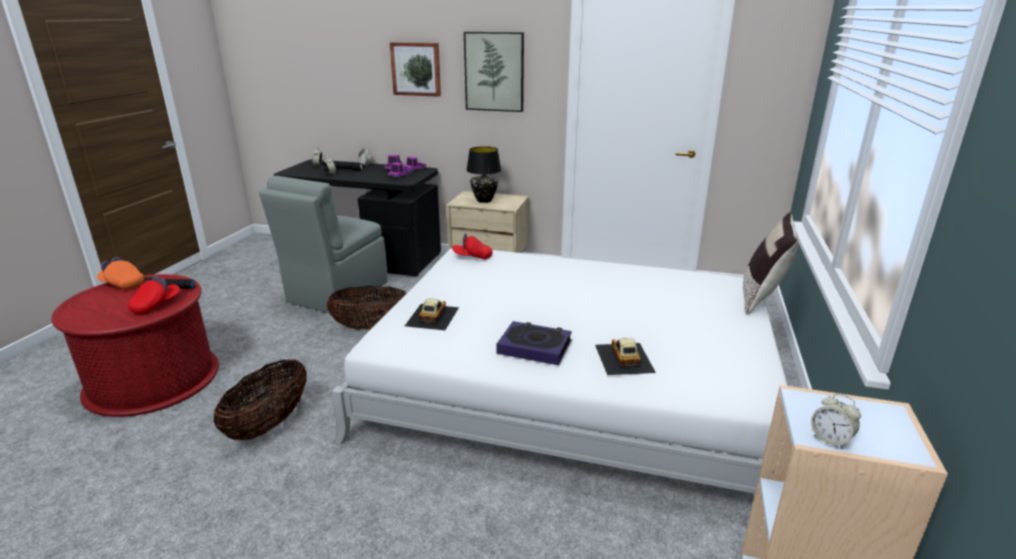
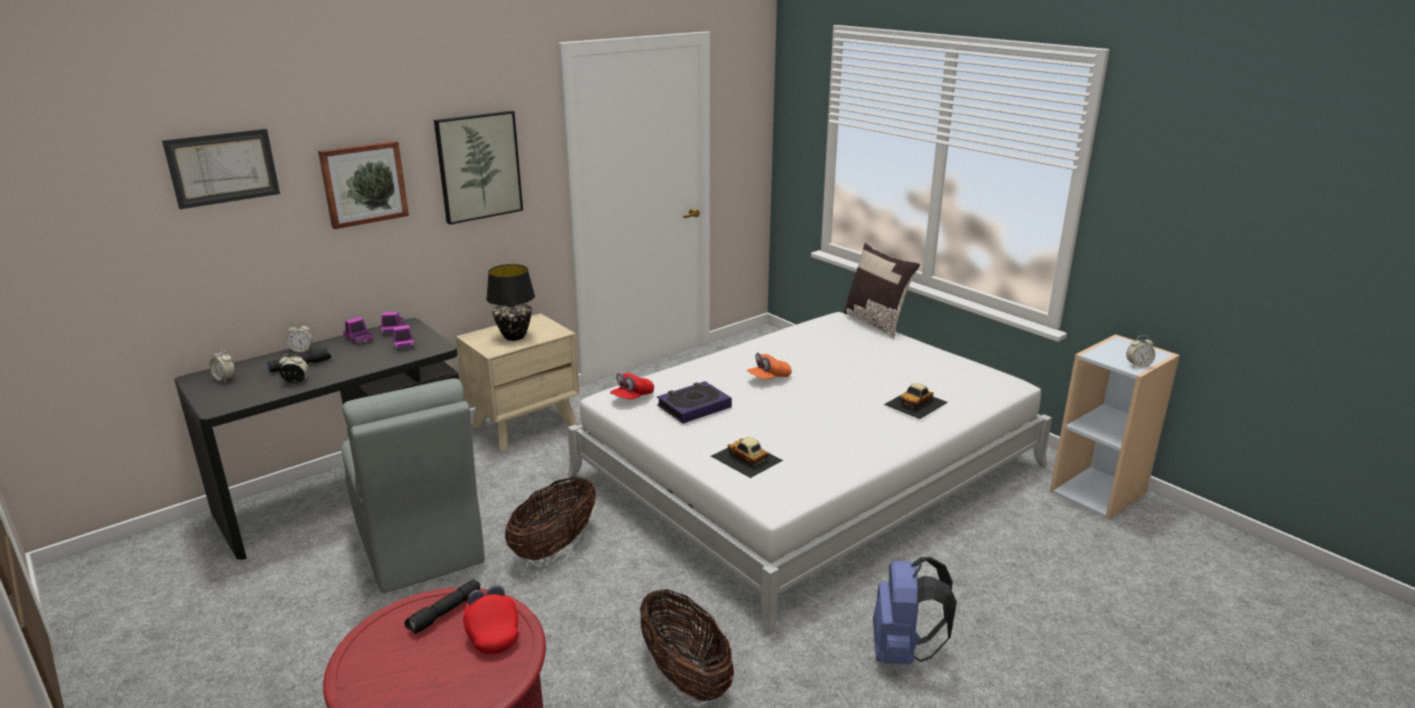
camera: 55 degrees left, 0 degrees up
orange cap [97,257,144,289] -> orange cap moved to [747,353,792,379]
book [497,321,572,365] -> book moved to [657,381,732,424]
toy car [595,338,656,375] -> toy car turned 75 degrees counterclockwise [884,383,948,419]
none -> picture [162,129,280,209]
none -> blue backpack [873,557,957,665]

